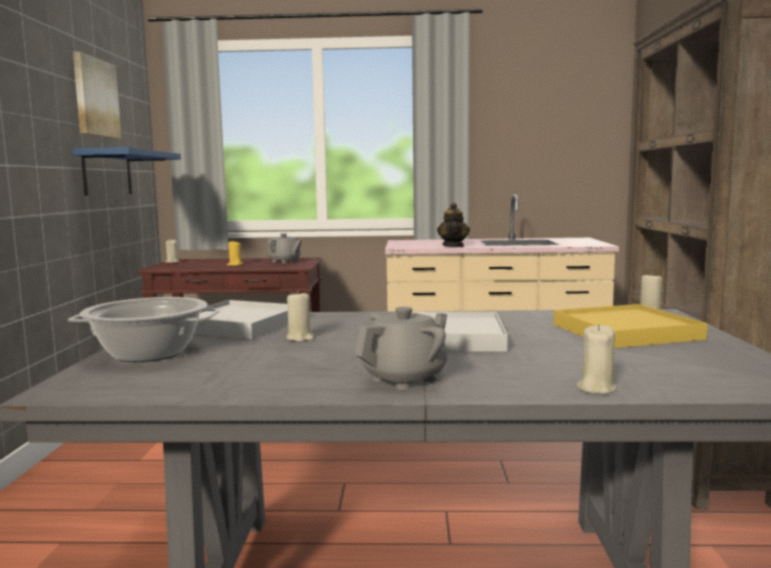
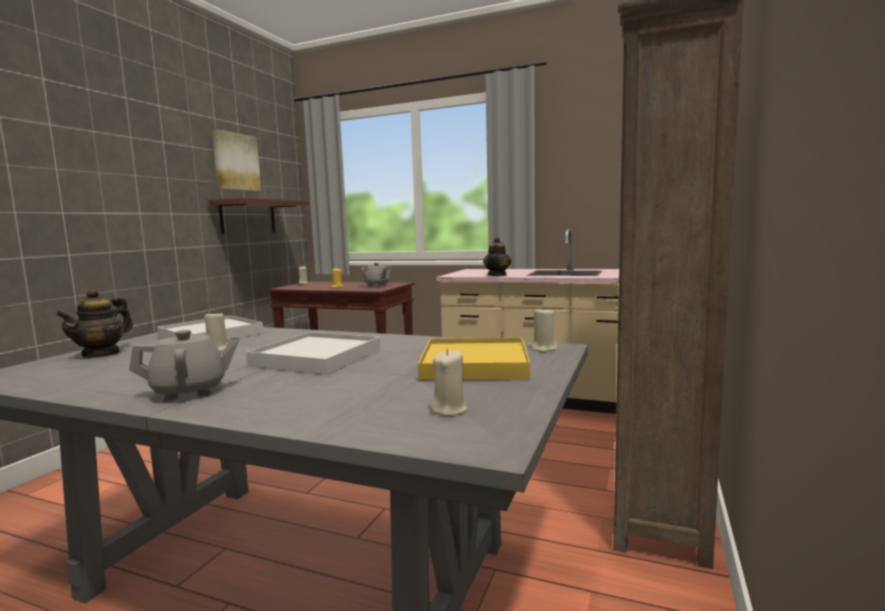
camera: 20 degrees right, 0 degrees up
cooking pot [68,297,220,362] -> teapot [56,288,133,358]
blue shelf [72,147,181,196] -> brown shelf [208,198,309,234]
beige candle [577,324,617,394] -> beige candle moved to [430,349,467,416]

